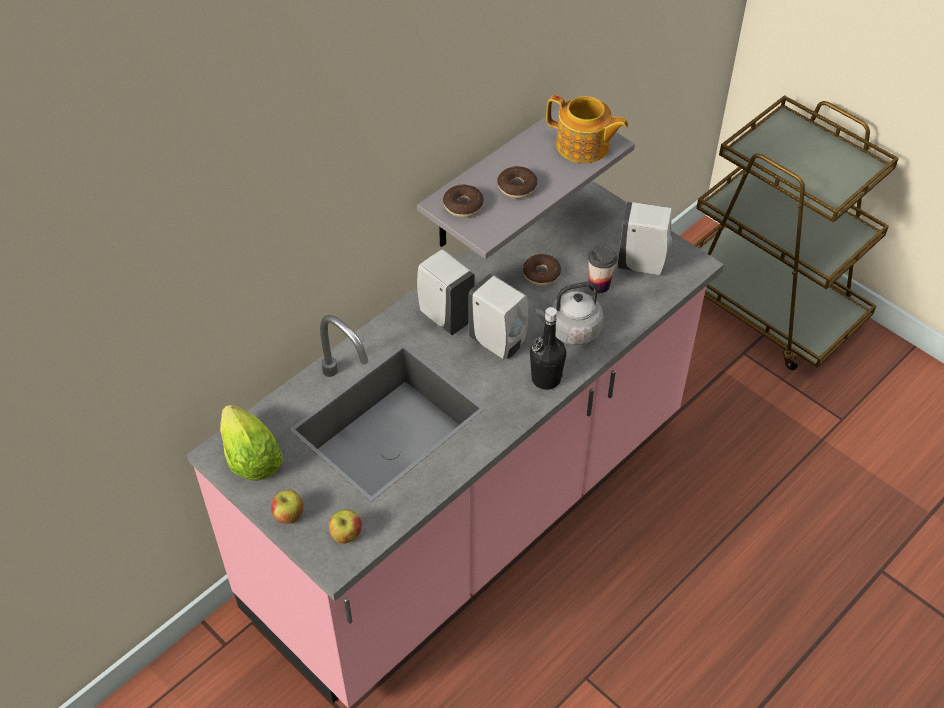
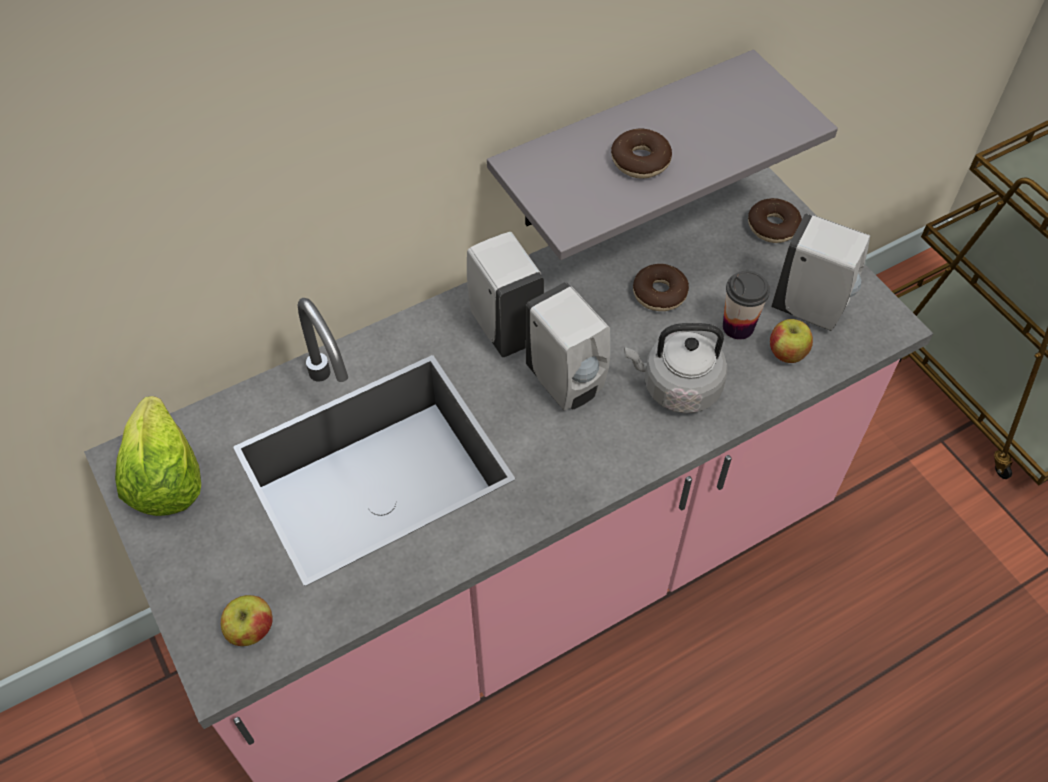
camera: 15 degrees right, 5 degrees up
apple [271,490,304,524] -> apple moved to [770,319,813,363]
donut [443,185,484,218] -> donut moved to [748,198,802,243]
black bottle [530,307,566,390] -> none
teapot [546,95,628,163] -> none

